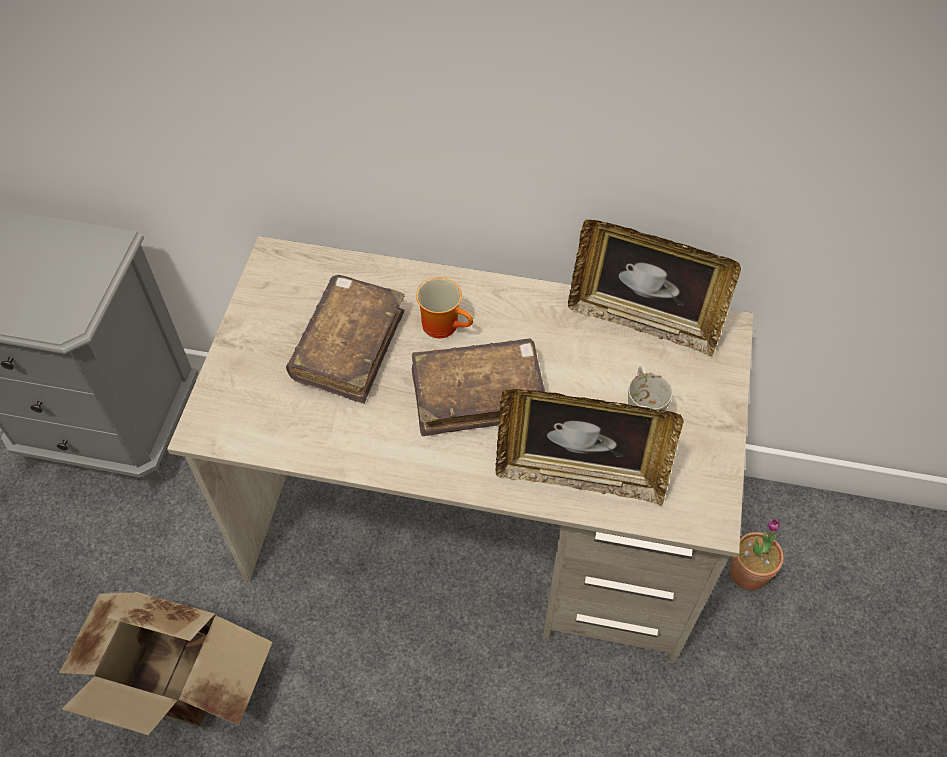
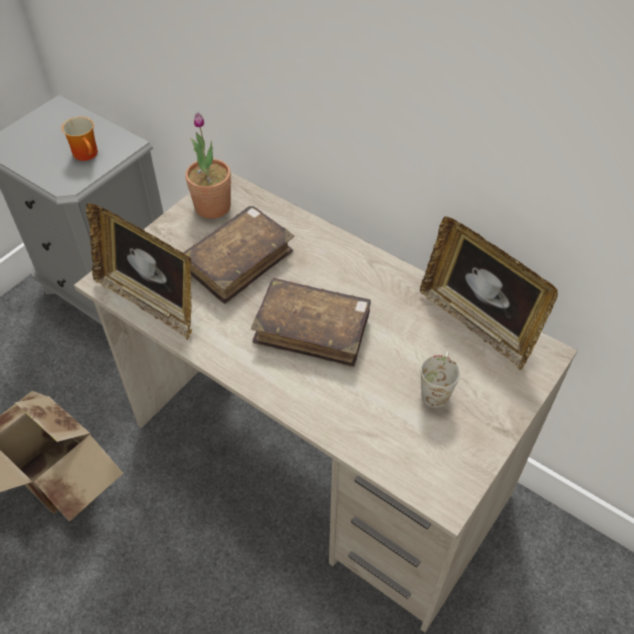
camera: 25 degrees right, 5 degrees down
mug [416,277,473,338] -> mug moved to [62,117,98,161]
picture frame [495,389,684,505] -> picture frame moved to [86,203,192,340]
potted plant [730,519,784,590] -> potted plant moved to [185,112,231,219]

